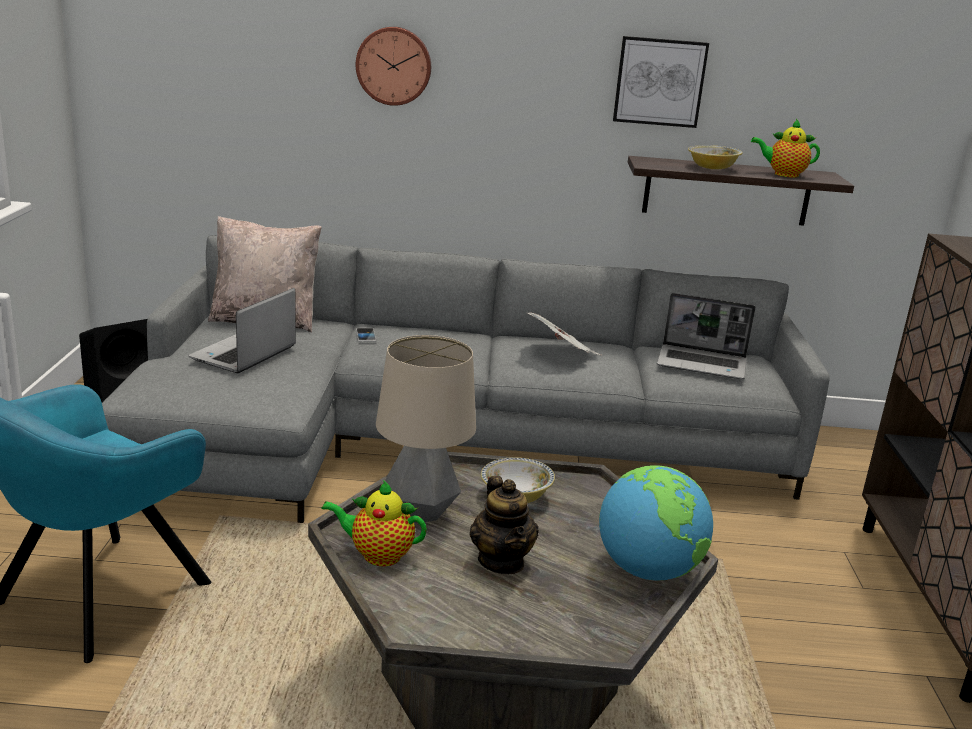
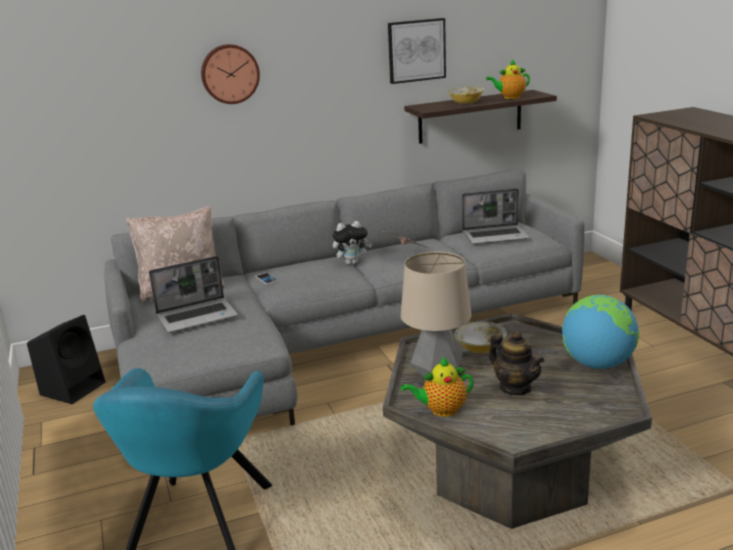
camera: 20 degrees left, 0 degrees up
laptop [188,288,296,373] -> laptop turned 120 degrees counterclockwise [149,256,238,333]
none -> plush toy [332,221,372,265]

